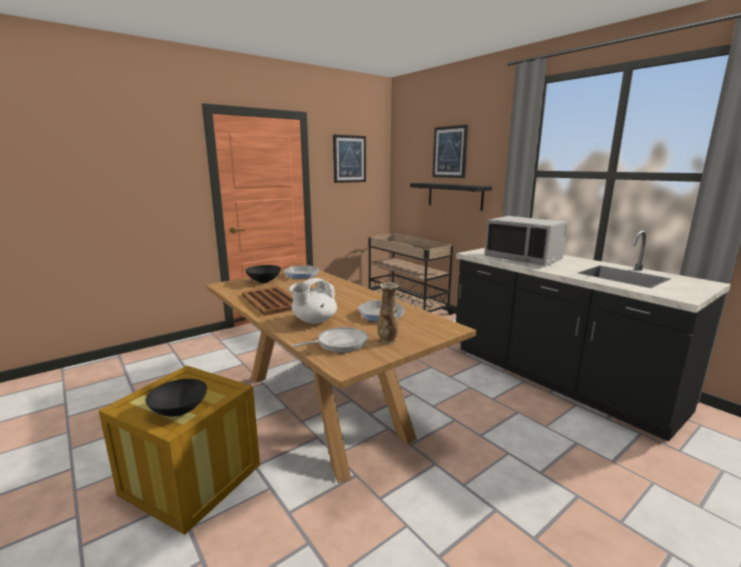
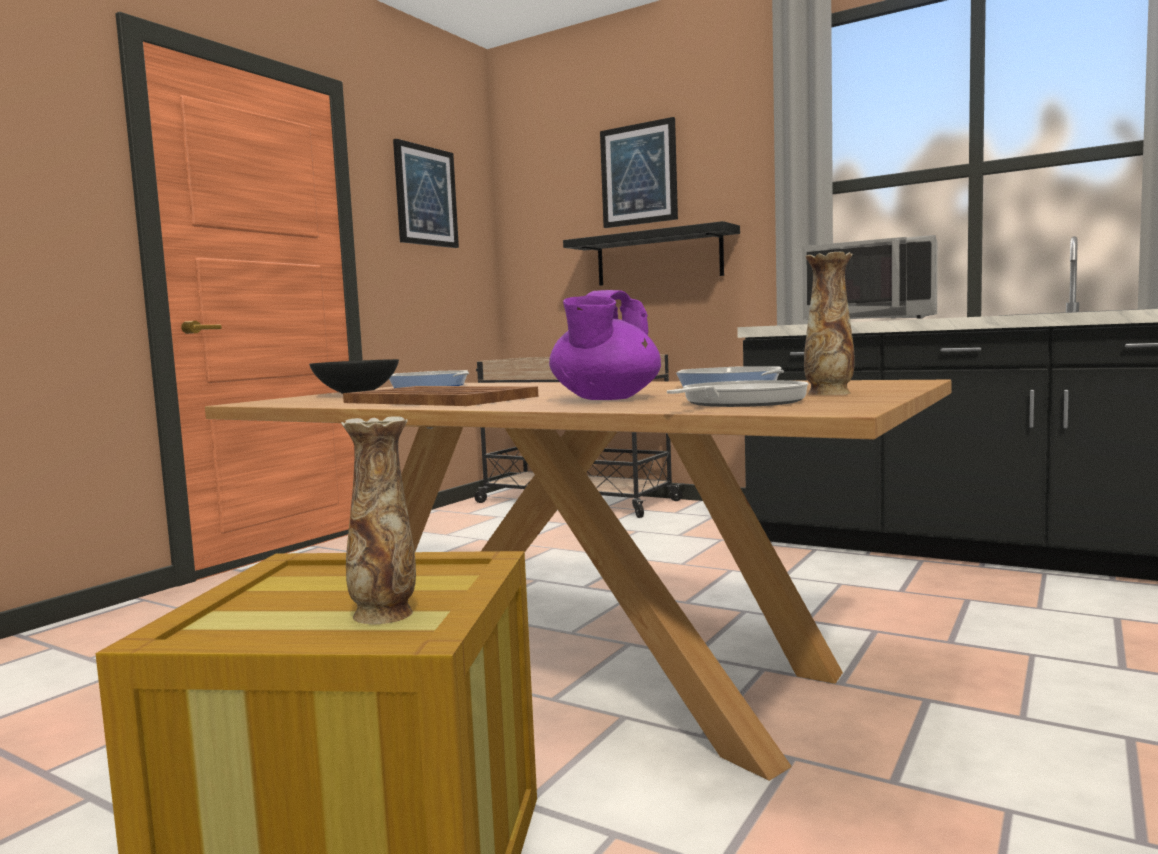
camera: 20 degrees left, 10 degrees down
black bowl [145,379,207,416] -> vase [341,416,416,624]
white teapot [289,278,337,324] -> purple teapot [549,290,661,400]

